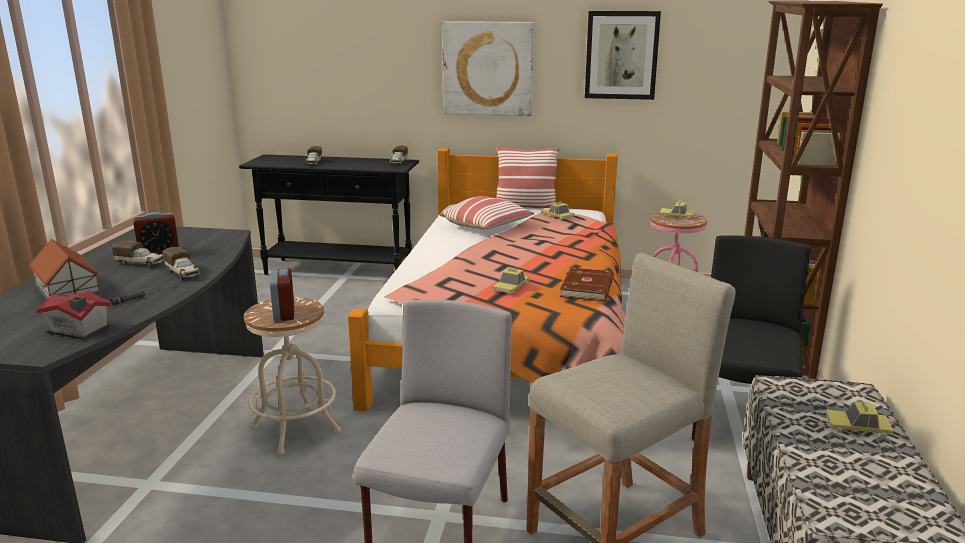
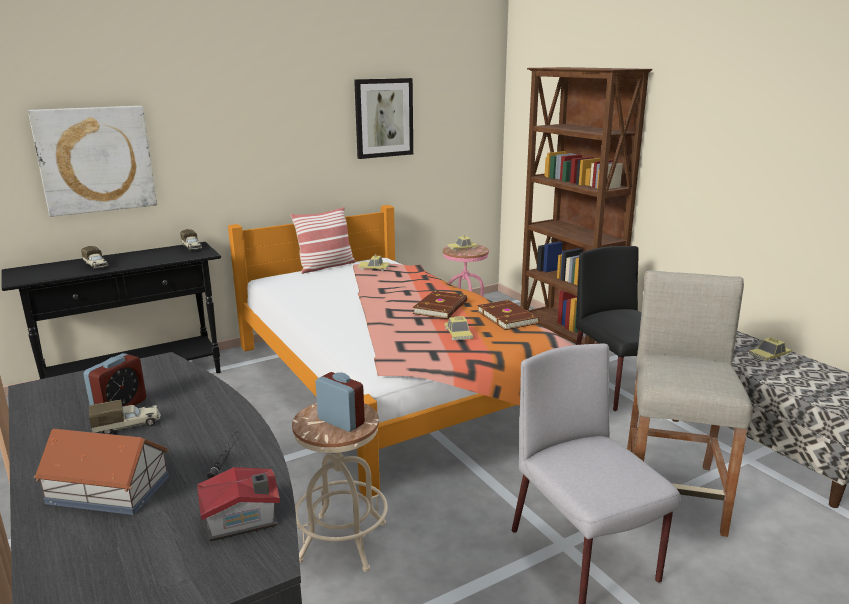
camera: 40 degrees left, 0 degrees up
toy truck [163,247,200,280] -> none
pillow [439,196,535,230] -> none
picture [442,21,534,116] -> picture moved to [28,106,157,217]
none -> brown book [413,291,467,319]

